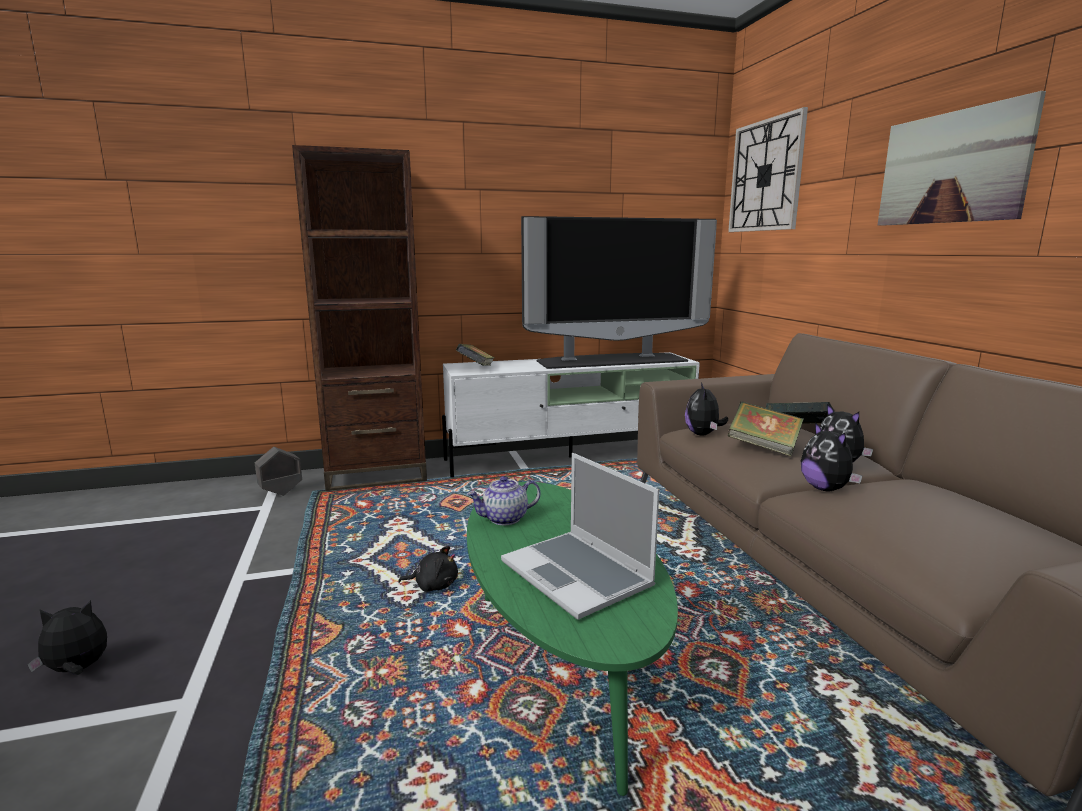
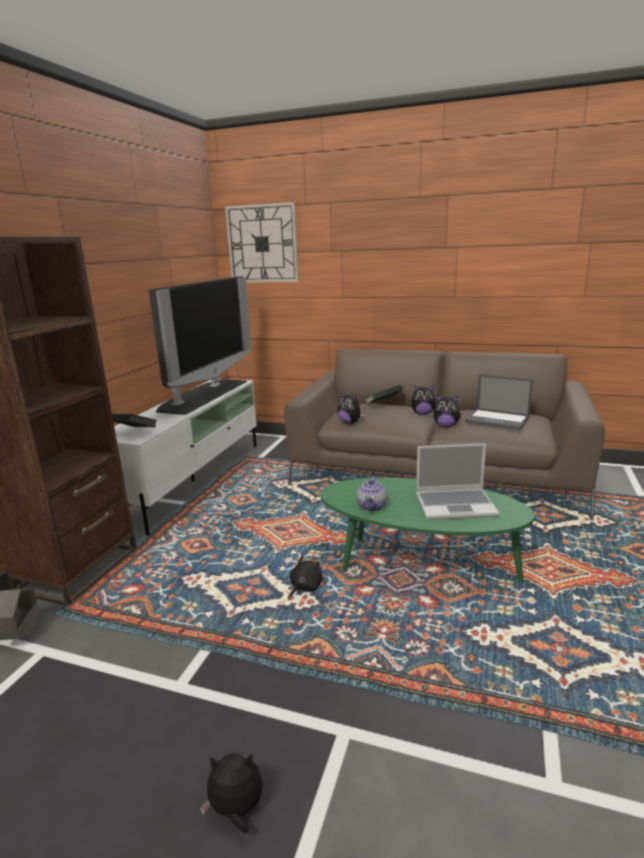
camera: 55 degrees left, 5 degrees up
plush toy [27,600,107,675] -> plush toy turned 75 degrees clockwise [200,753,263,834]
book [727,401,804,456] -> none
picture [878,91,1046,226] -> none
none -> laptop [465,375,533,430]

